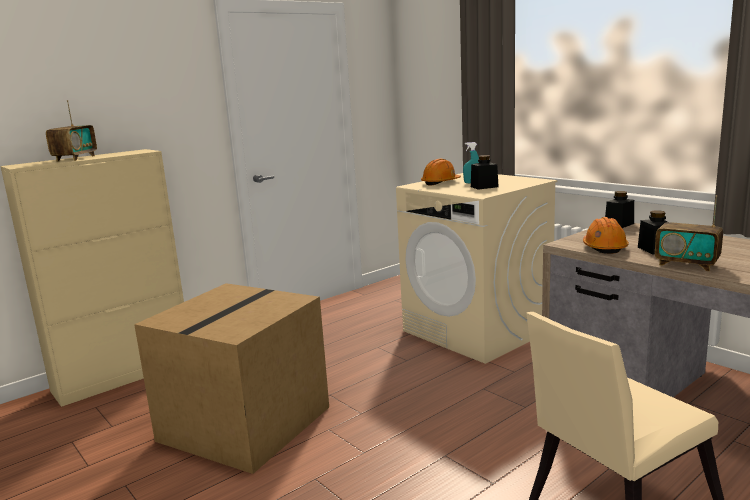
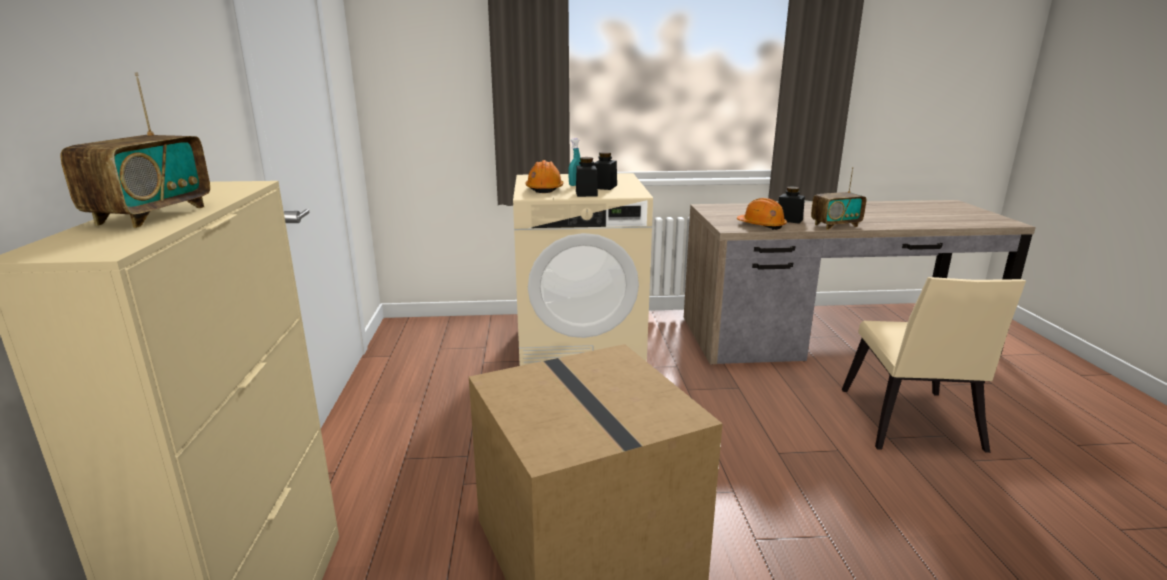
camera: 55 degrees left, 5 degrees up
radio [46,100,97,162] -> radio turned 60 degrees clockwise [60,73,210,228]
black jar [605,191,634,228] -> black jar moved to [576,157,598,197]

